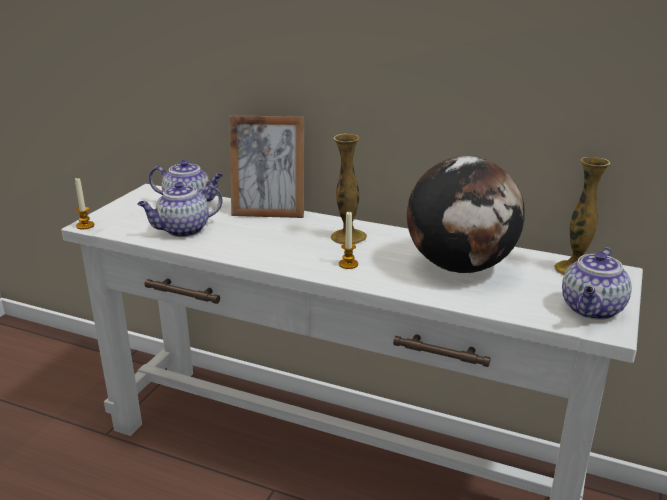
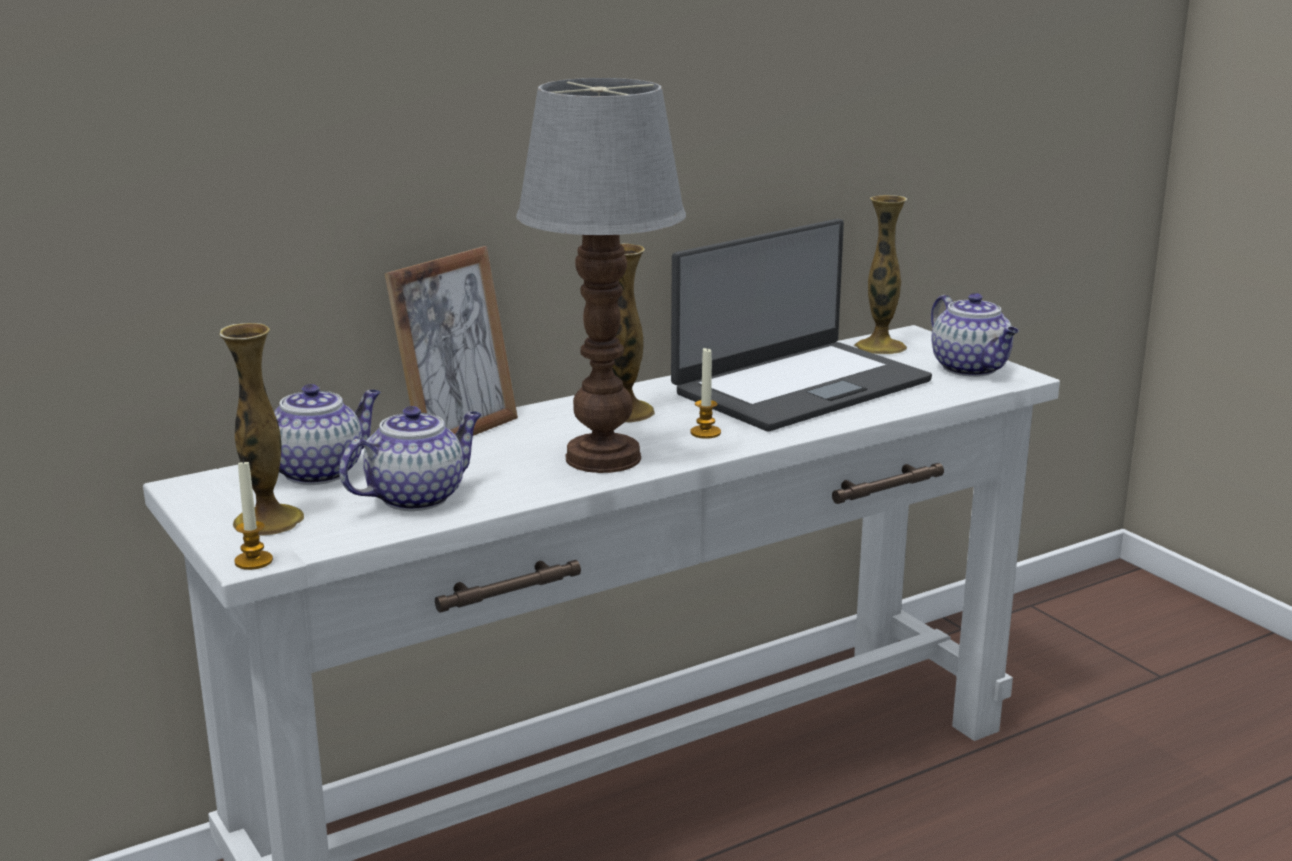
camera: 55 degrees left, 5 degrees down
teapot [137,182,223,237] -> teapot turned 135 degrees counterclockwise [339,406,482,511]
globe [407,156,525,273] -> laptop [671,219,932,431]
none -> vase [219,323,304,536]
none -> table lamp [516,78,686,473]

